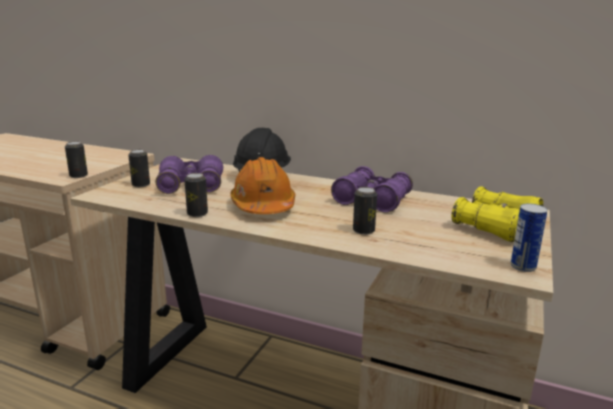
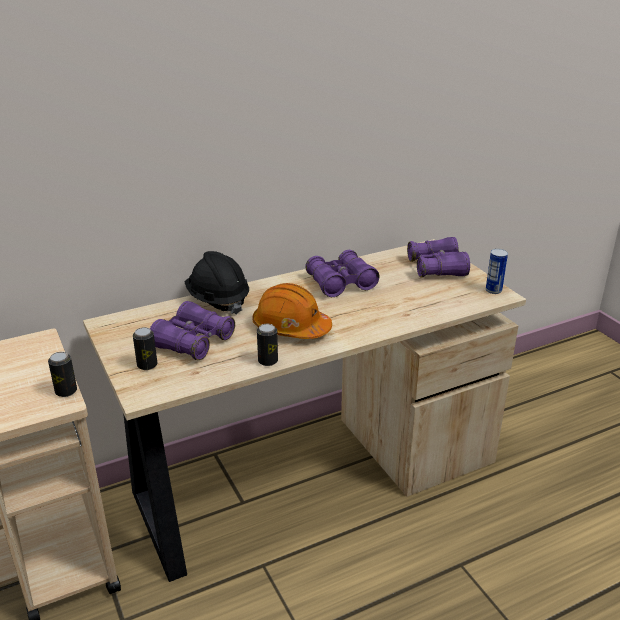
camera: 50 degrees left, 10 degrees up
can [353,187,377,235] -> none
yellow binoculars [451,186,543,242] -> purple binoculars [407,237,470,278]

